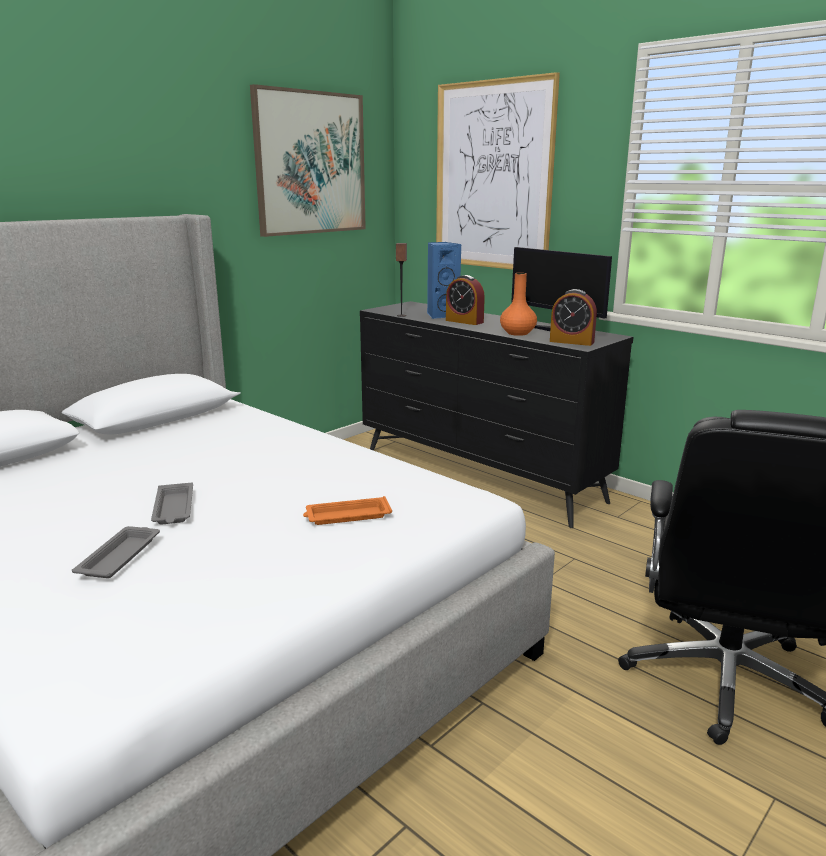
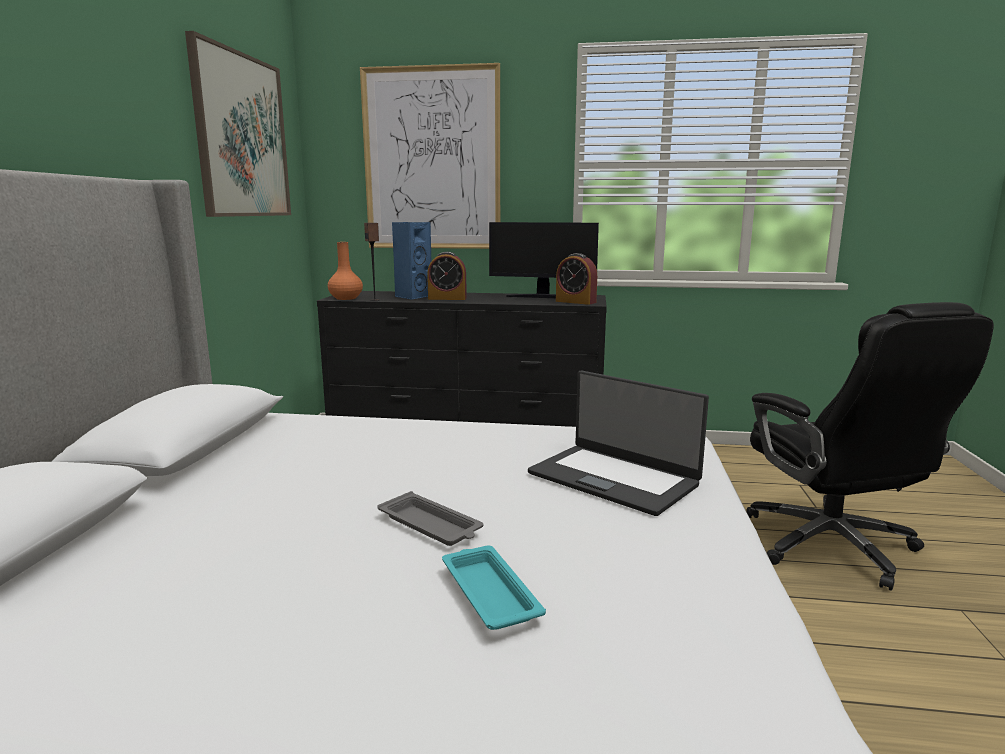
camera: 35 degrees left, 5 degrees down
grey tray [72,526,160,578] -> turquoise tray [442,546,546,630]
orange tray [303,496,392,525] -> laptop [528,371,709,516]
orange vase [500,273,537,336] -> orange vase moved to [328,242,363,300]
alarm clock [550,289,597,346] -> alarm clock turned 45 degrees clockwise [556,253,597,305]

